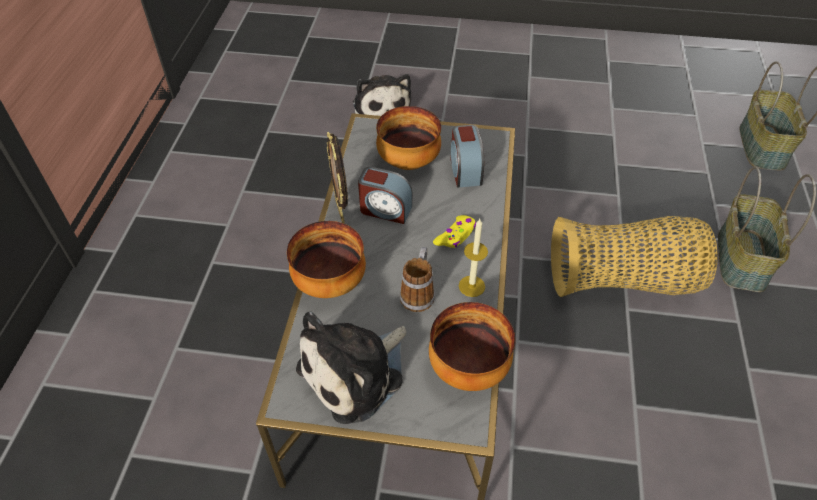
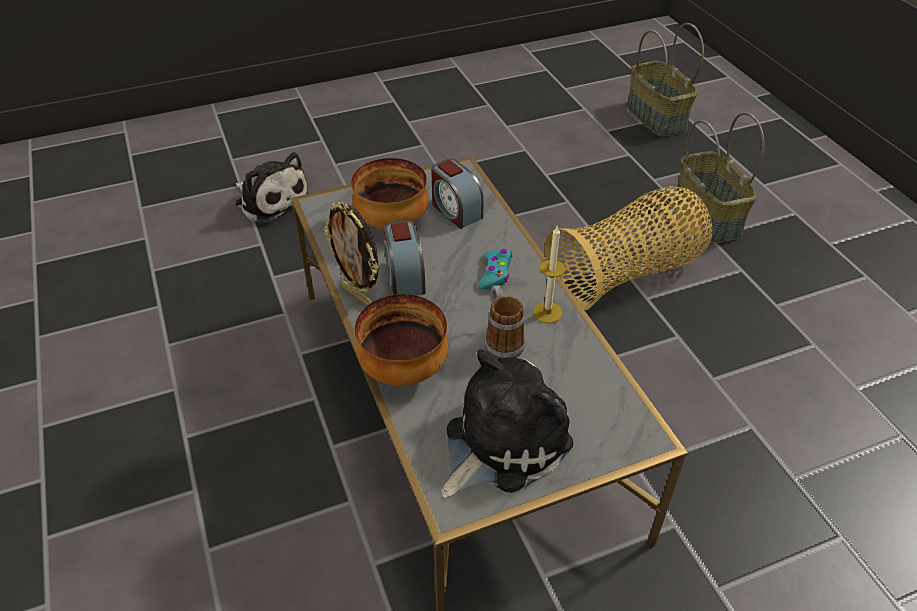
camera: 30 degrees left, 5 degrees down
plush toy [296,312,406,424] -> plush toy turned 150 degrees counterclockwise [441,349,573,498]
alarm clock [358,167,412,224] -> alarm clock turned 90 degrees clockwise [384,221,426,295]
bowl [429,302,515,391] -> none
yellow game controller [433,215,476,248] -> turquoise game controller [478,249,512,290]

